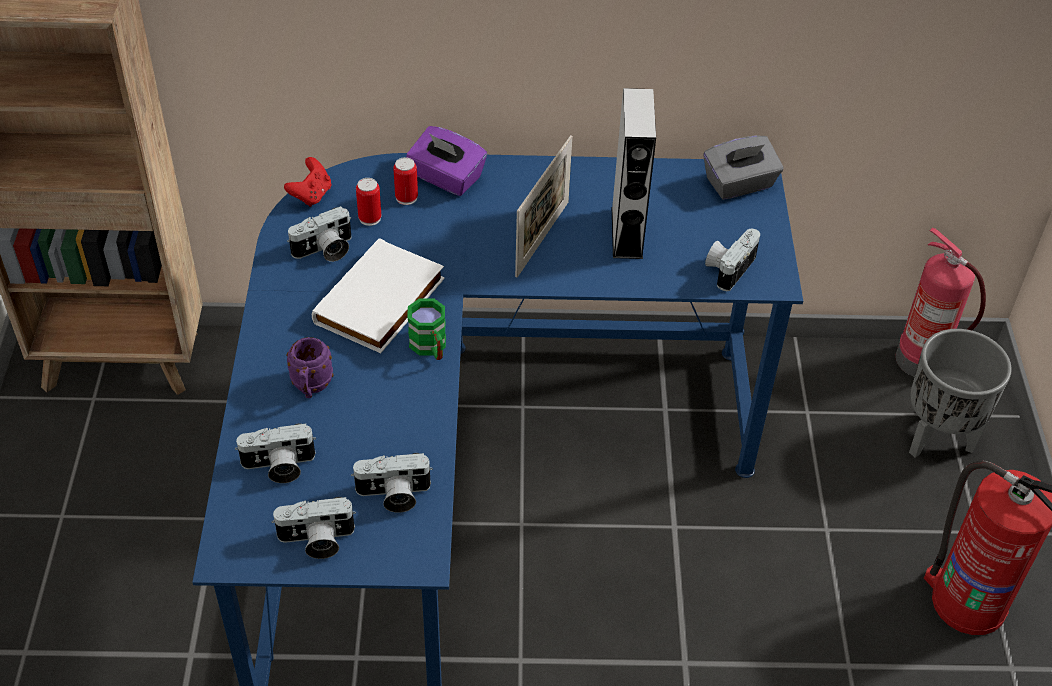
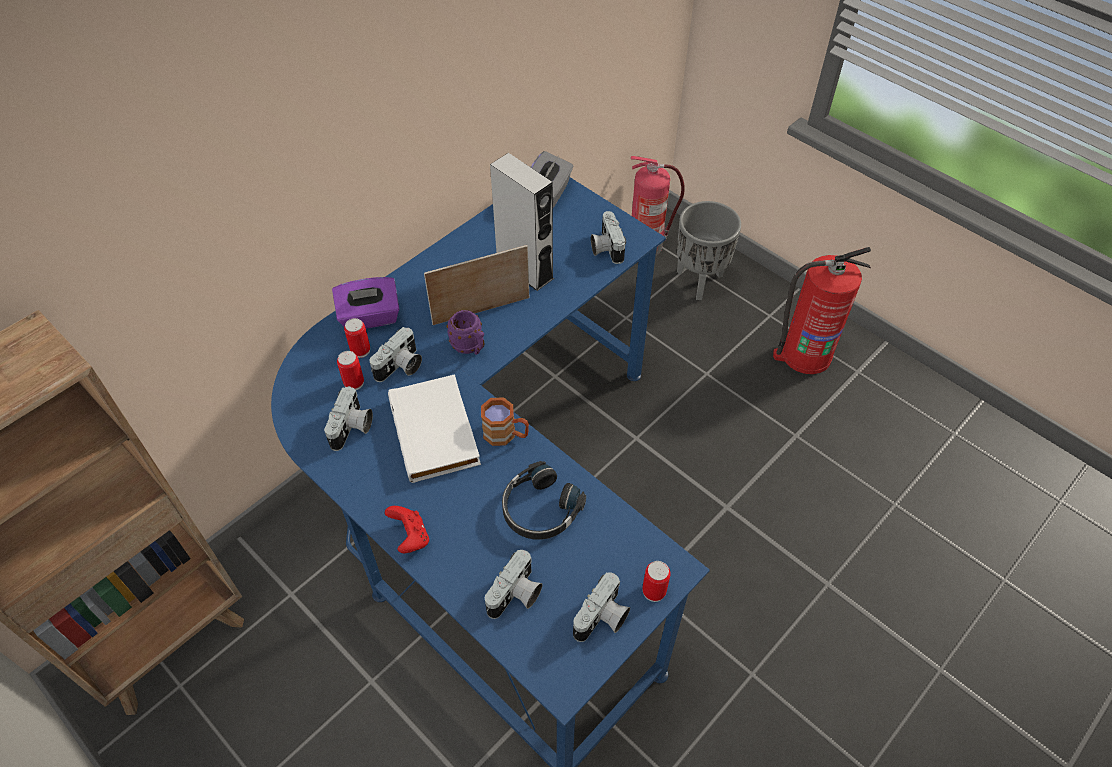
camera: 45 degrees left, 5 degrees up
red game controller [284,157,331,207] -> red game controller moved to [385,506,429,553]
purple mug [286,337,334,398] -> purple mug moved to [446,310,484,355]
camera [351,453,433,513] -> camera moved to [369,327,422,382]
green mug [407,298,446,360] -> brown mug [481,397,529,446]
picture frame [515,135,572,278] -> picture frame turned 90 degrees counterclockwise [424,245,529,325]
none -> black headphones [502,461,586,540]
none -> can [642,561,671,602]

